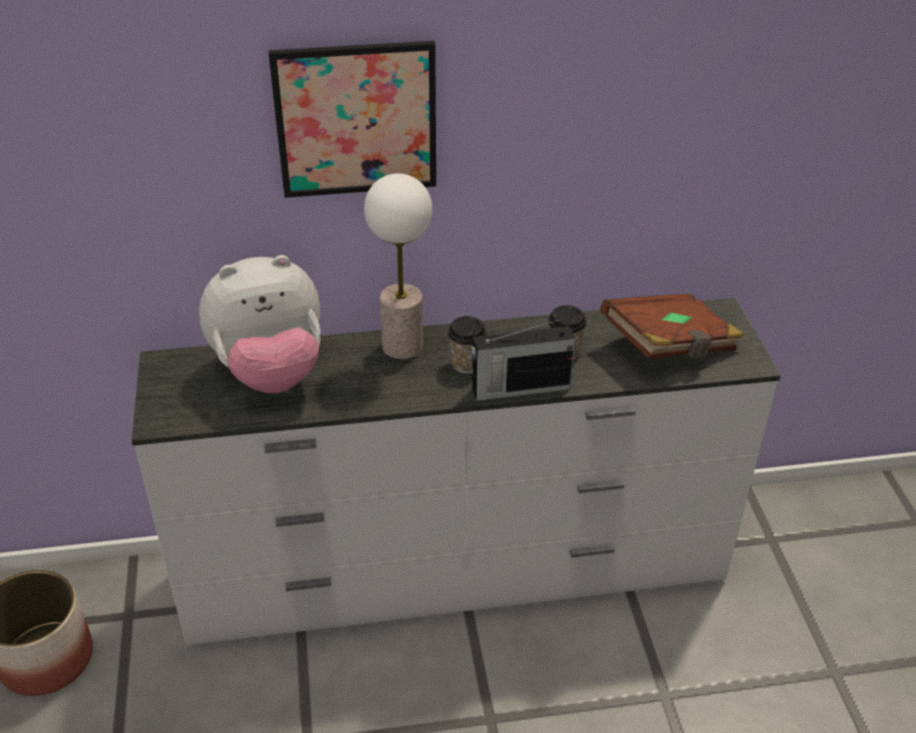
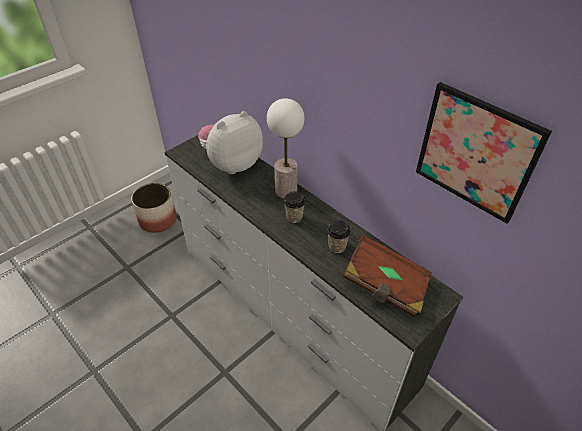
camera: 55 degrees right, 5 degrees up
plush toy [199,255,321,393] -> plush toy turned 105 degrees clockwise [198,111,263,174]
picture [269,41,436,198] -> picture moved to [416,82,552,224]
radio [470,319,575,401] -> none

